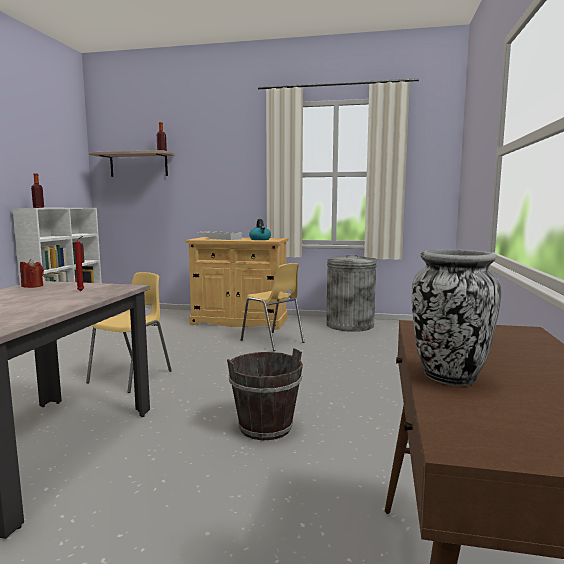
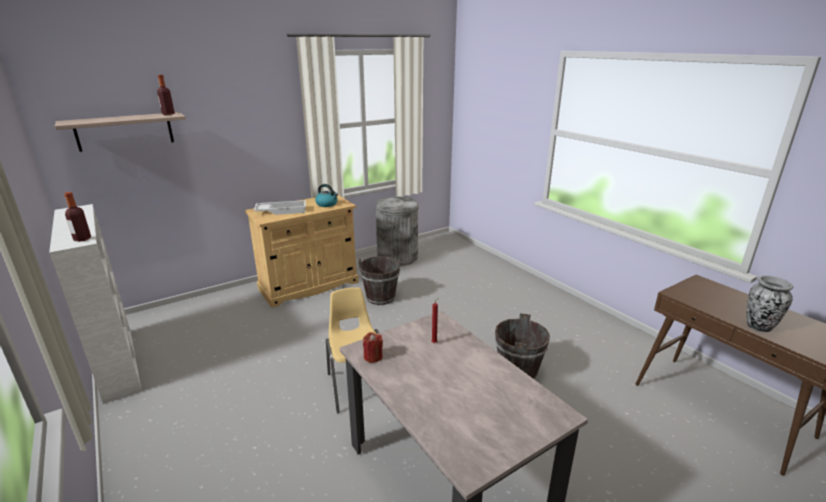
camera: 45 degrees left, 15 degrees up
yellow chair [241,263,305,351] -> brown bucket [358,256,401,305]

